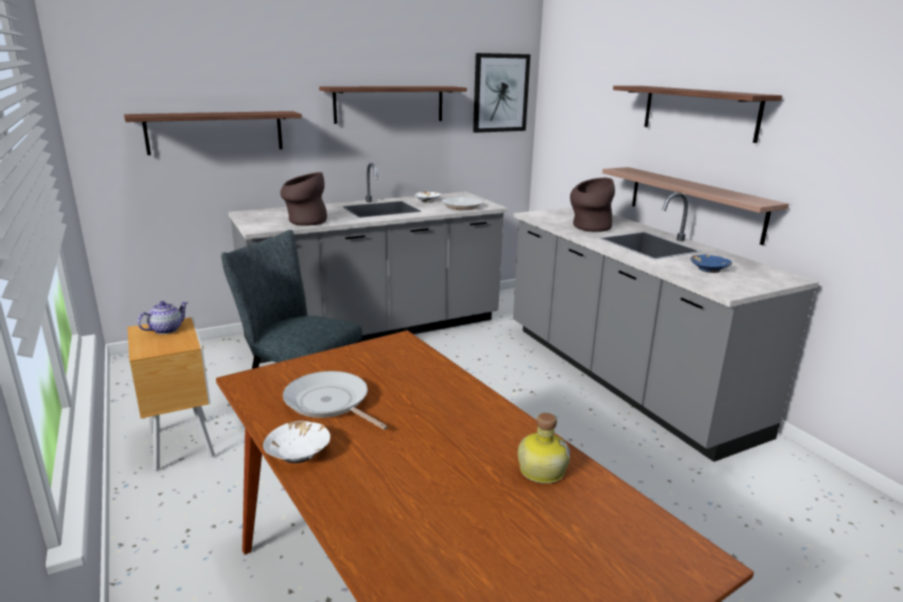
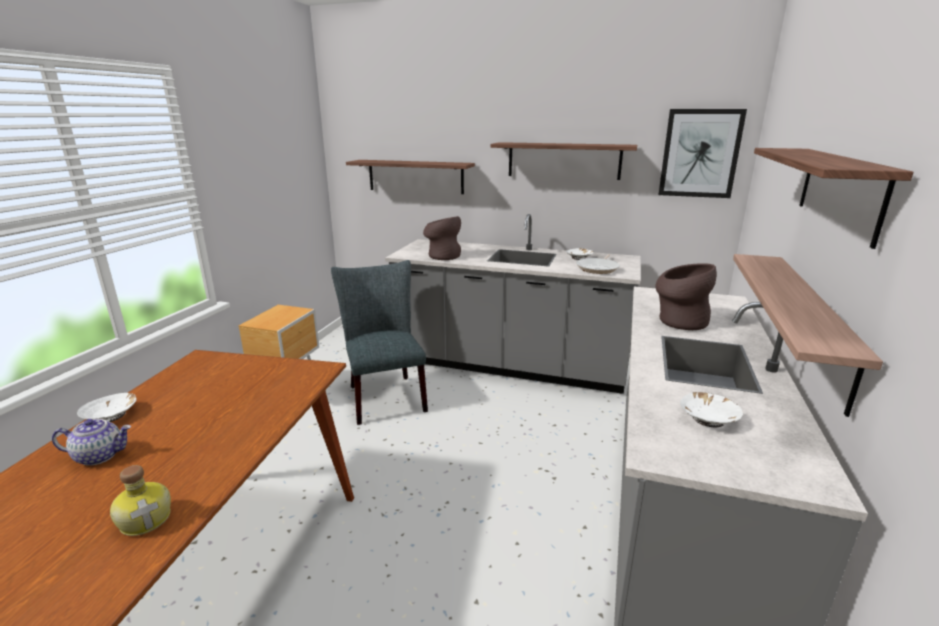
camera: 45 degrees right, 0 degrees up
teapot [137,301,188,334] -> teapot moved to [52,419,131,466]
frying pan [283,371,388,430] -> none
blue bowl [691,254,732,273] -> white bowl [680,392,743,427]

